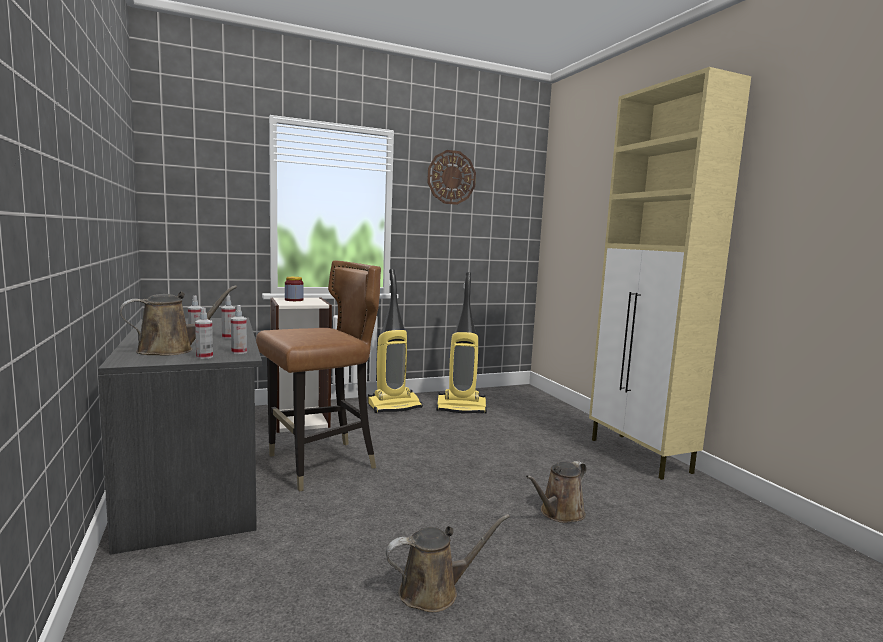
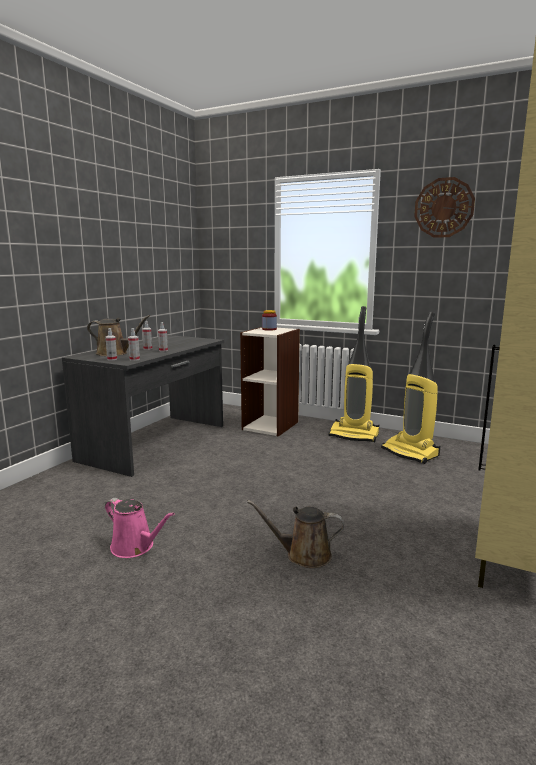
camera: 50 degrees right, 5 degrees up
brown chair [256,260,381,492] -> none
brown watering can [386,514,510,612] -> pink watering can [105,498,175,558]

